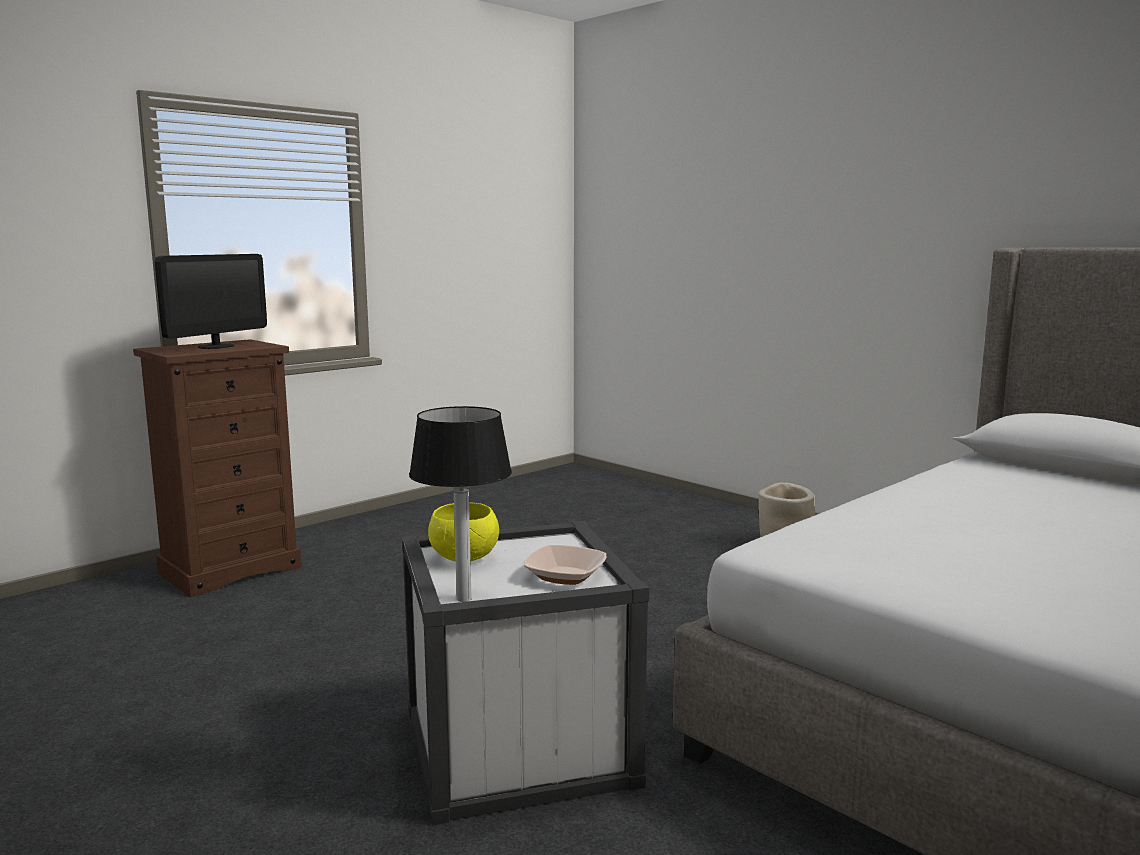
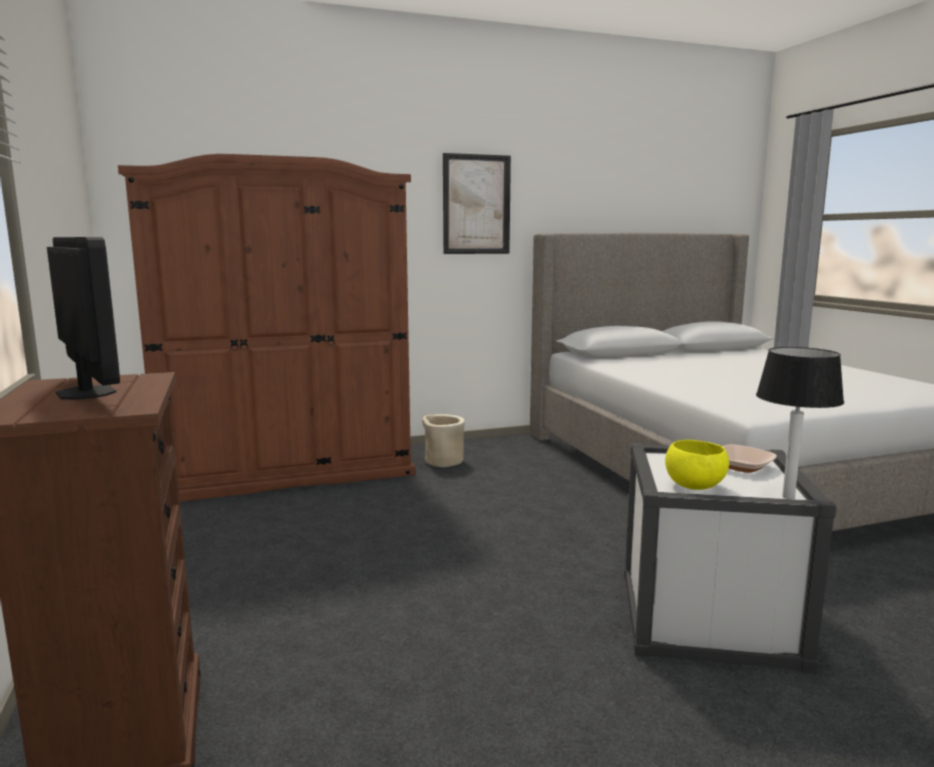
camera: 65 degrees left, 0 degrees up
none -> brown wardrobe [118,154,416,501]
none -> picture [443,153,511,254]

